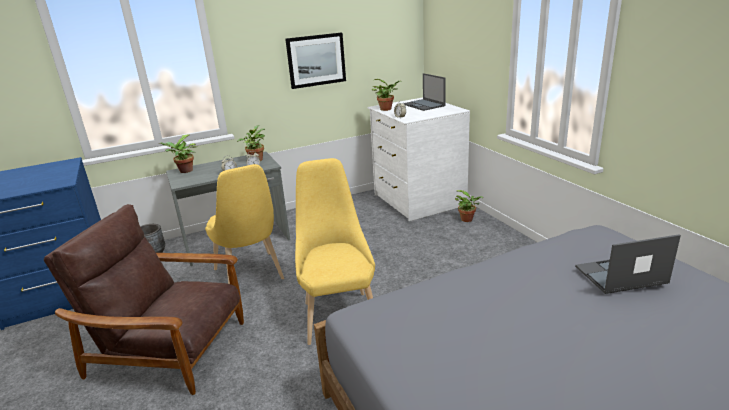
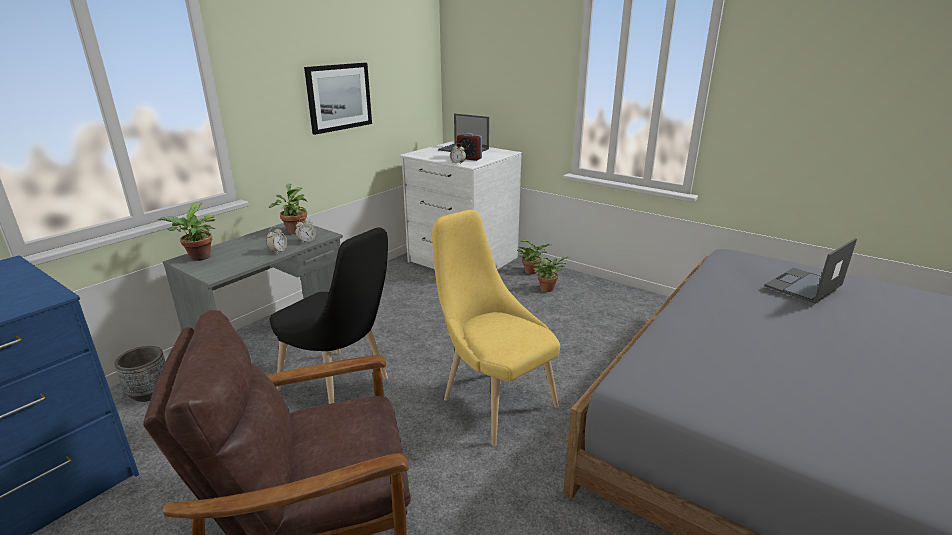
camera: 30 degrees left, 0 degrees up
yellow chair [205,164,284,284] -> black chair [270,227,388,404]
potted plant [372,79,402,111] -> potted plant moved to [533,256,570,292]
none -> alarm clock [457,133,482,161]

